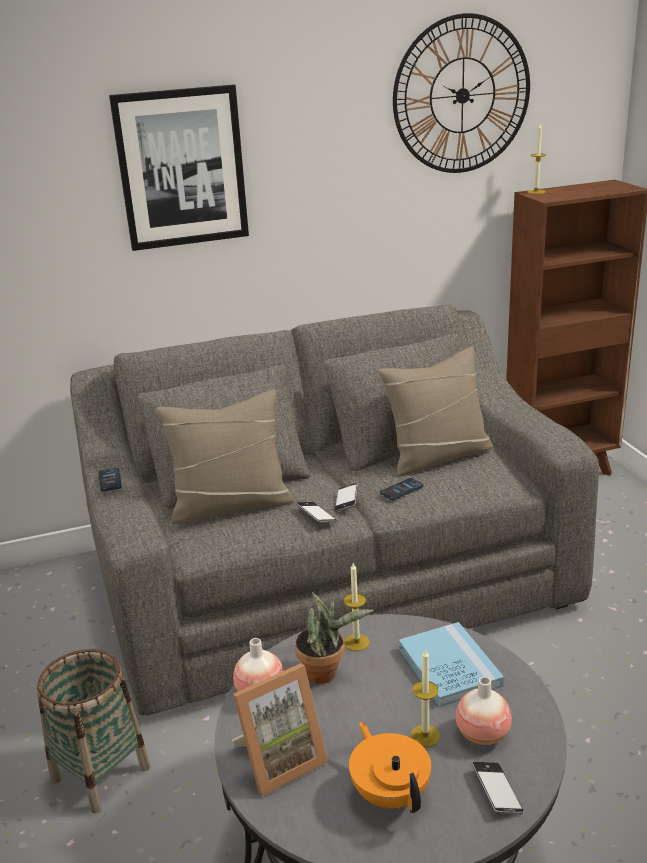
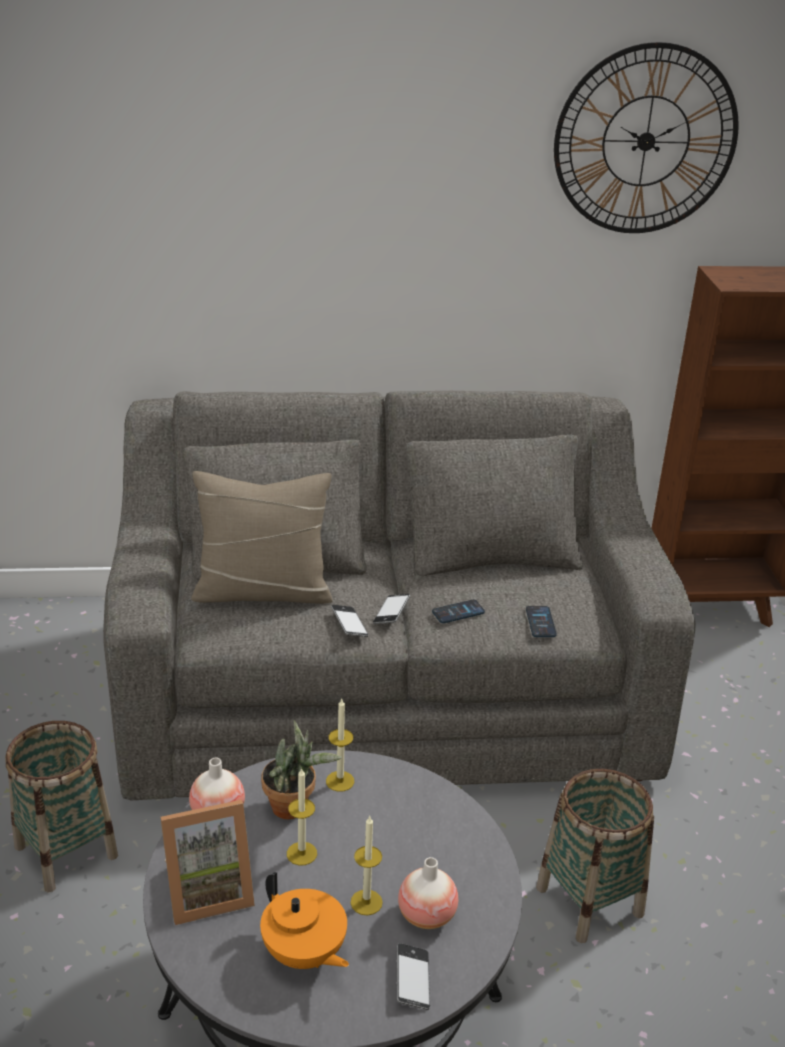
camera: 10 degrees right, 5 degrees up
phone [98,468,122,491] -> phone moved to [526,606,557,637]
picture [109,84,249,251] -> none
orange teapot [349,722,431,813] -> orange teapot turned 150 degrees clockwise [260,872,349,969]
beige pillow [378,346,493,477] -> none
blue book [399,622,504,707] -> none
candle [527,124,546,194] -> candle moved to [287,768,317,865]
none -> basket [536,769,654,943]

